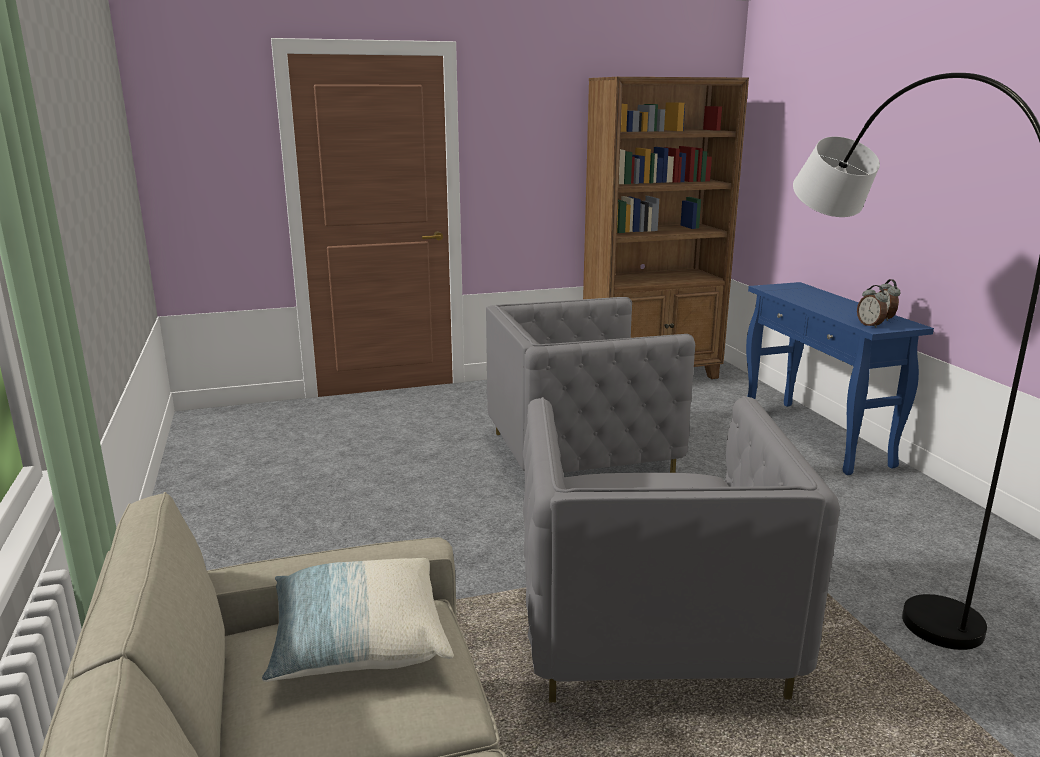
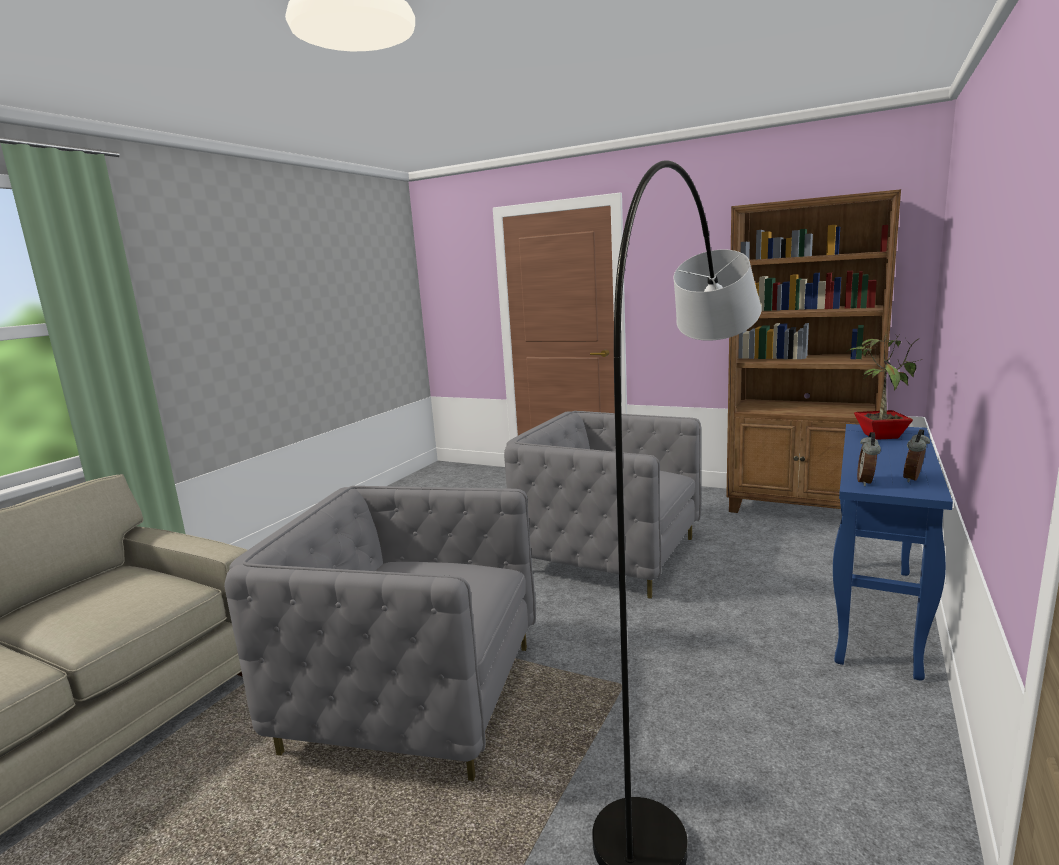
camera: 45 degrees right, 5 degrees down
pillow [262,558,453,682] -> none
grey armchair [523,396,840,703] -> grey armchair turned 60 degrees clockwise [224,486,536,781]
none -> potted plant [845,332,922,440]

